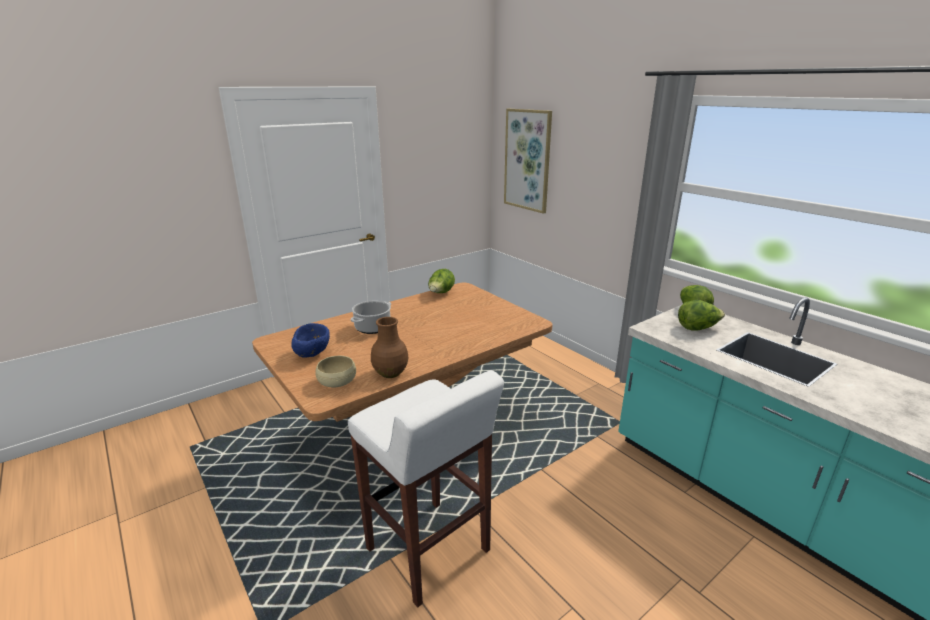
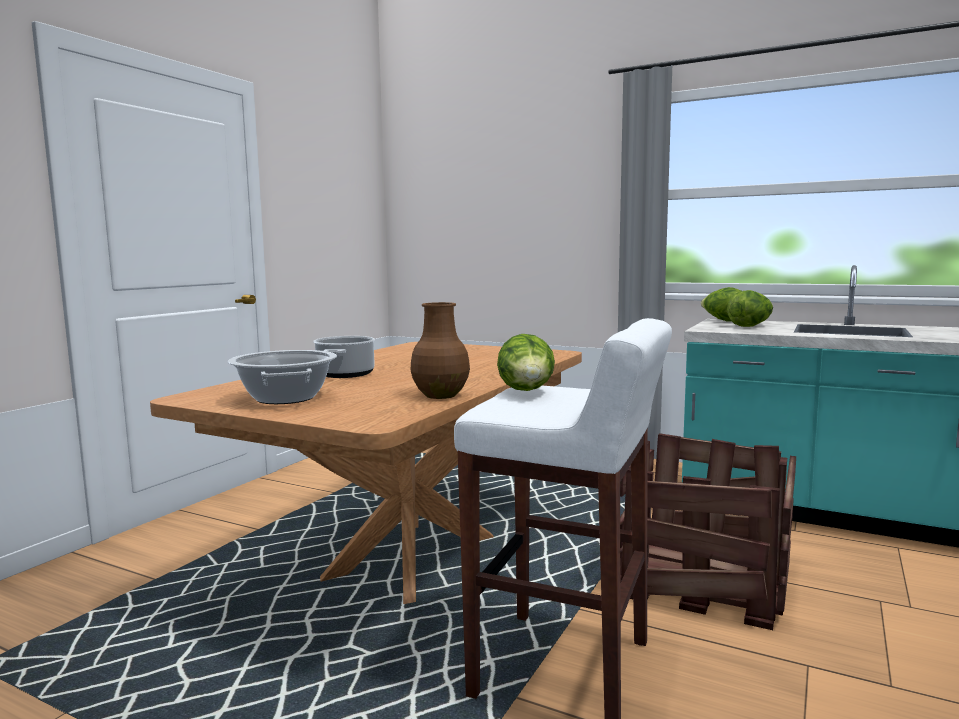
camera: 25 degrees left, 15 degrees down
blue bowl [291,323,330,358] -> cooking pot [228,350,337,404]
beige bowl [315,356,356,388] -> none
lettuce [428,269,455,293] -> lettuce moved to [497,334,555,391]
picture [504,109,552,214] -> none
none -> crate [620,433,796,630]

